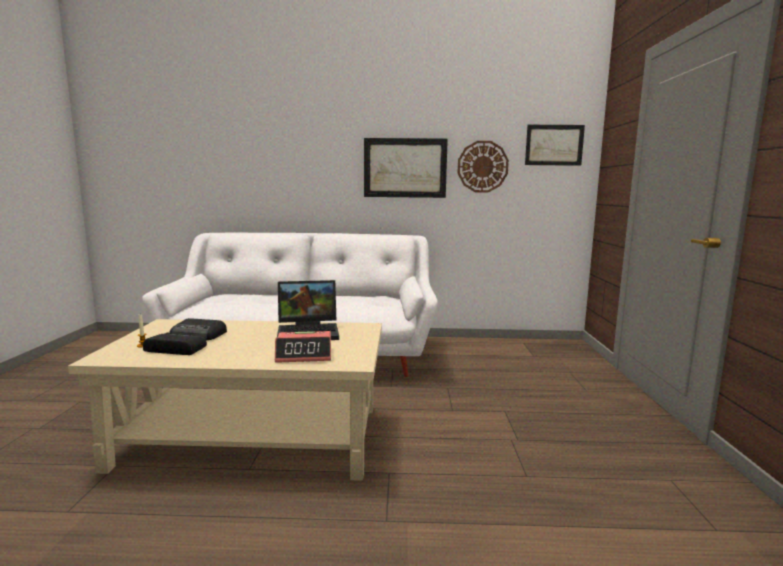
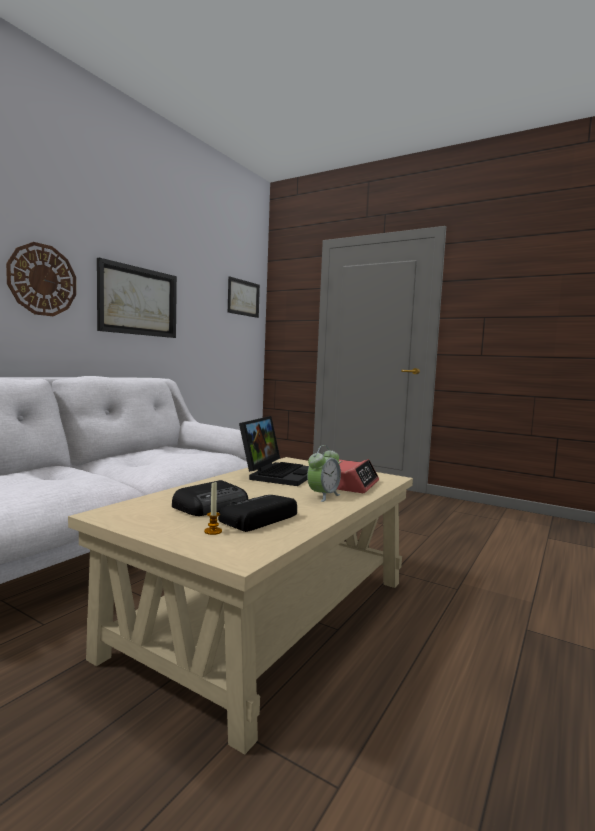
camera: 60 degrees left, 5 degrees down
wall clock [457,141,509,193] -> wall clock moved to [6,242,76,316]
none -> alarm clock [307,445,341,502]

